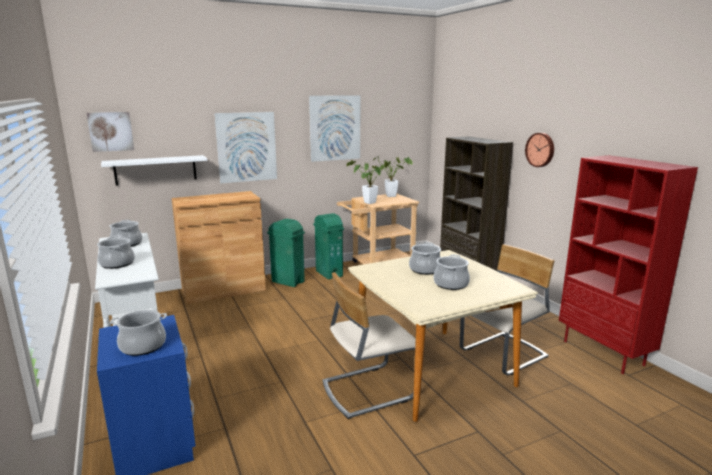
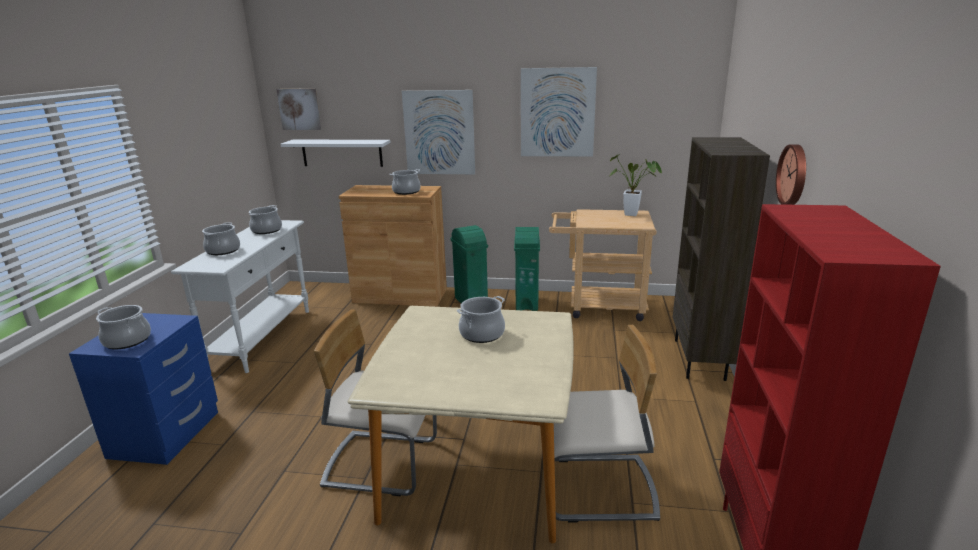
camera: 35 degrees right, 5 degrees up
potted plant [346,160,389,204] -> none
cooking pot [434,254,470,290] -> cooking pot moved to [389,169,420,195]

